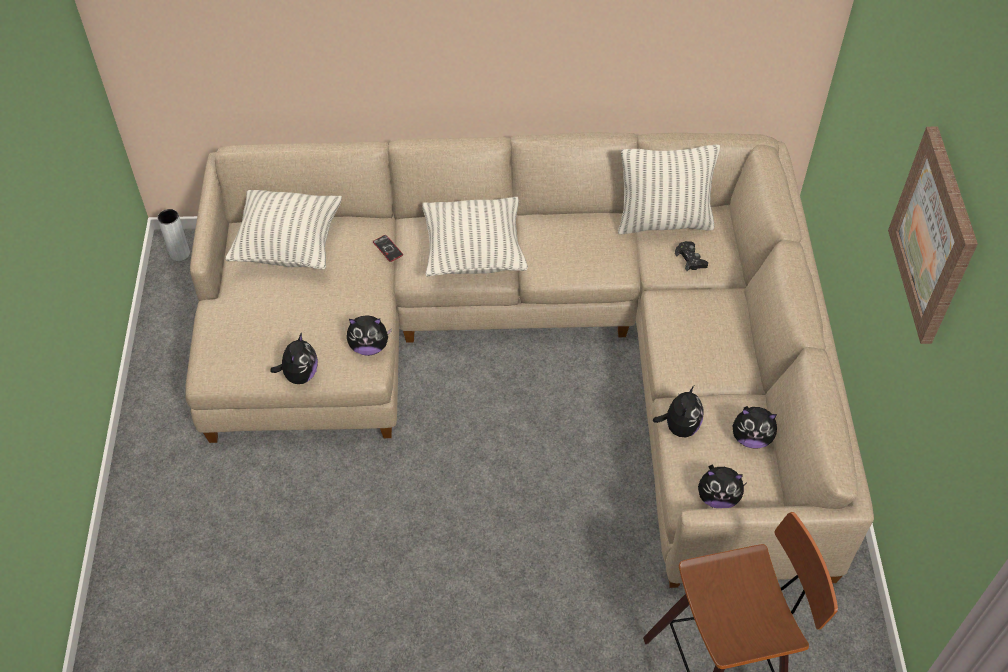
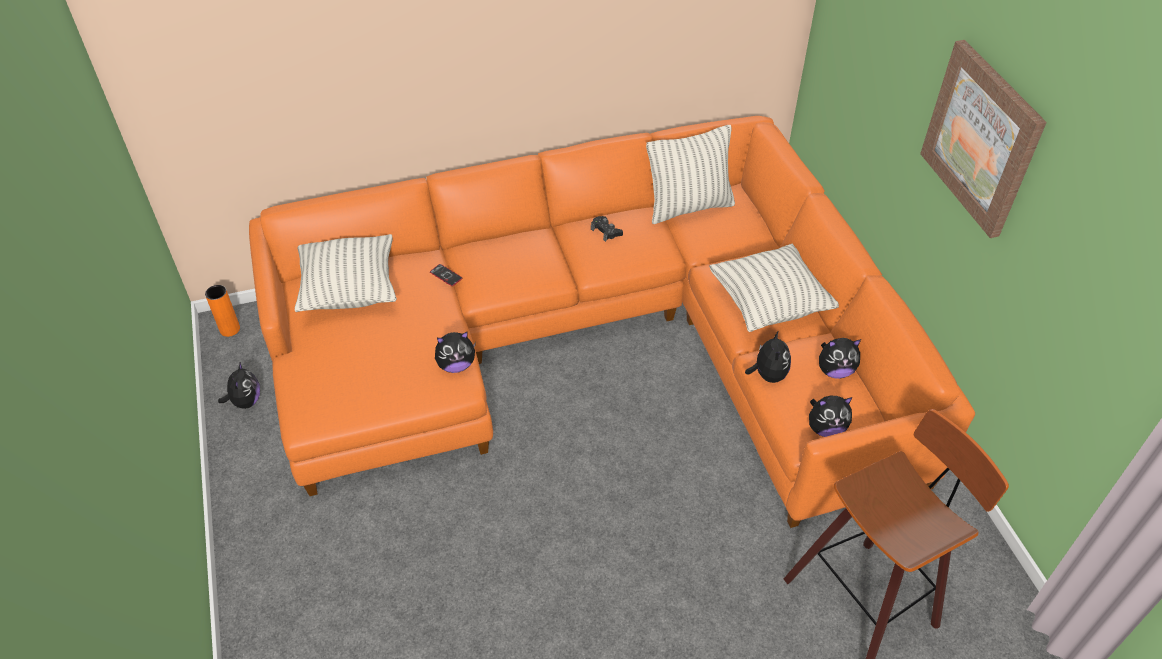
camera: 15 degrees left, 5 degrees down
grey vase [158,209,190,261] -> orange vase [205,285,240,337]
beige sofa [186,133,874,588] -> orange sofa [249,116,975,528]
plush toy [270,332,318,384] -> plush toy moved to [218,361,260,409]
pillow [422,197,528,276] -> pillow moved to [709,243,839,332]
black game controller [675,241,708,271] -> black game controller moved to [591,216,623,242]

